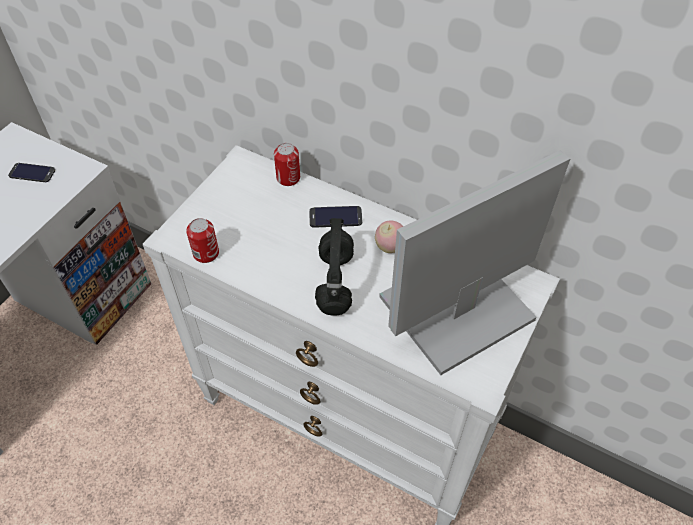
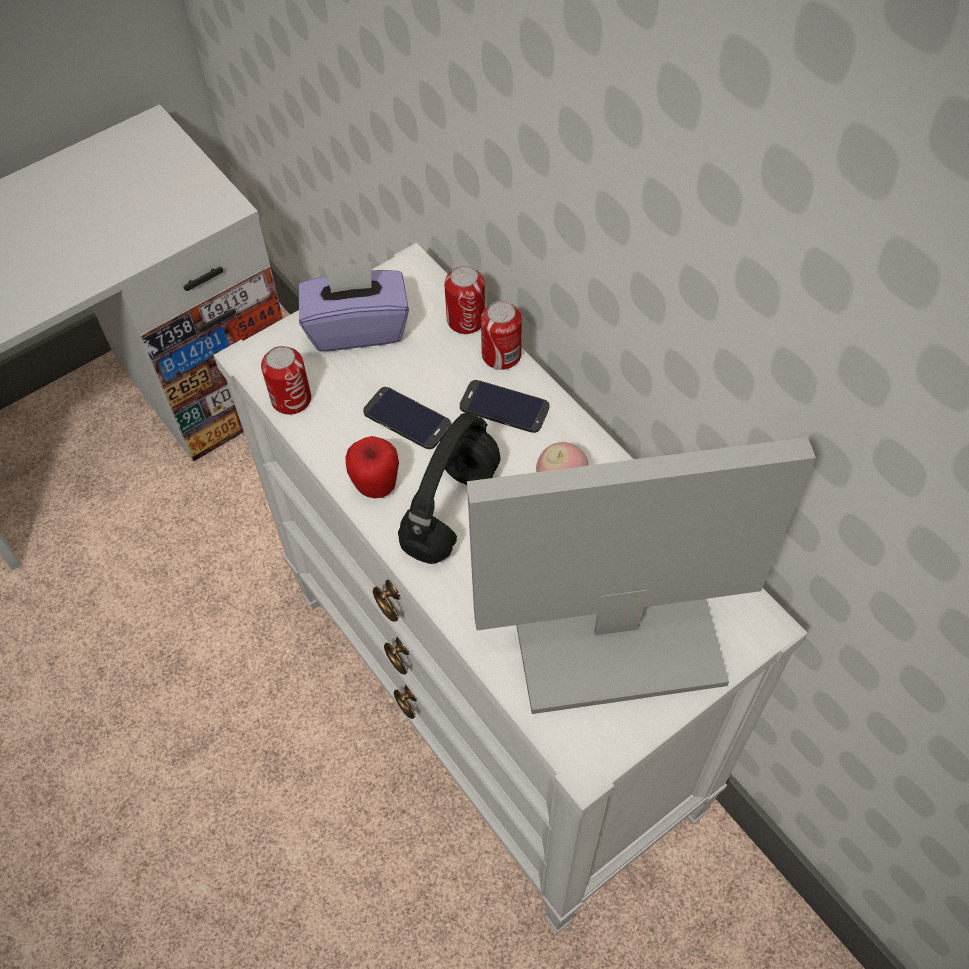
camera: 25 degrees right, 5 degrees up
phone [8,163,55,182] -> phone moved to [363,387,451,449]
none -> purple tissue box [299,262,409,351]
none -> apple [345,436,399,498]
none -> can [481,301,522,370]

